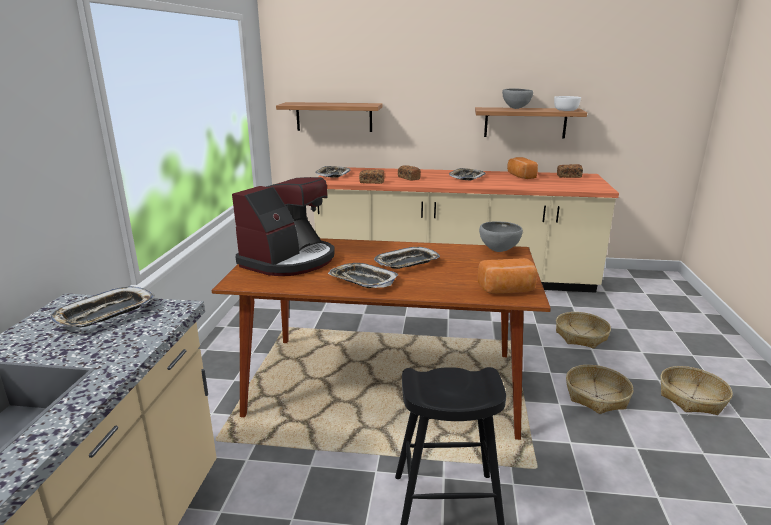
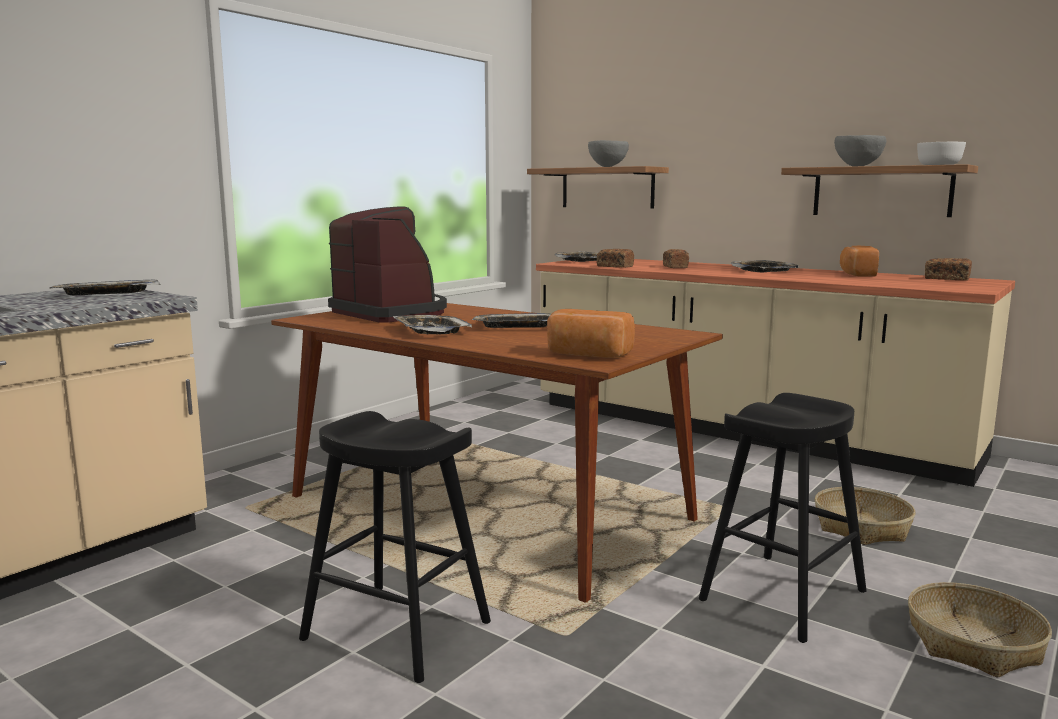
camera: 30 degrees right, 10 degrees down
coffee machine [232,177,335,276] -> coffee machine turned 105 degrees counterclockwise [328,206,447,323]
grey bowl [479,221,523,252] -> grey bowl moved to [588,140,629,167]
basket [566,365,634,414] -> black stool [699,393,867,643]

